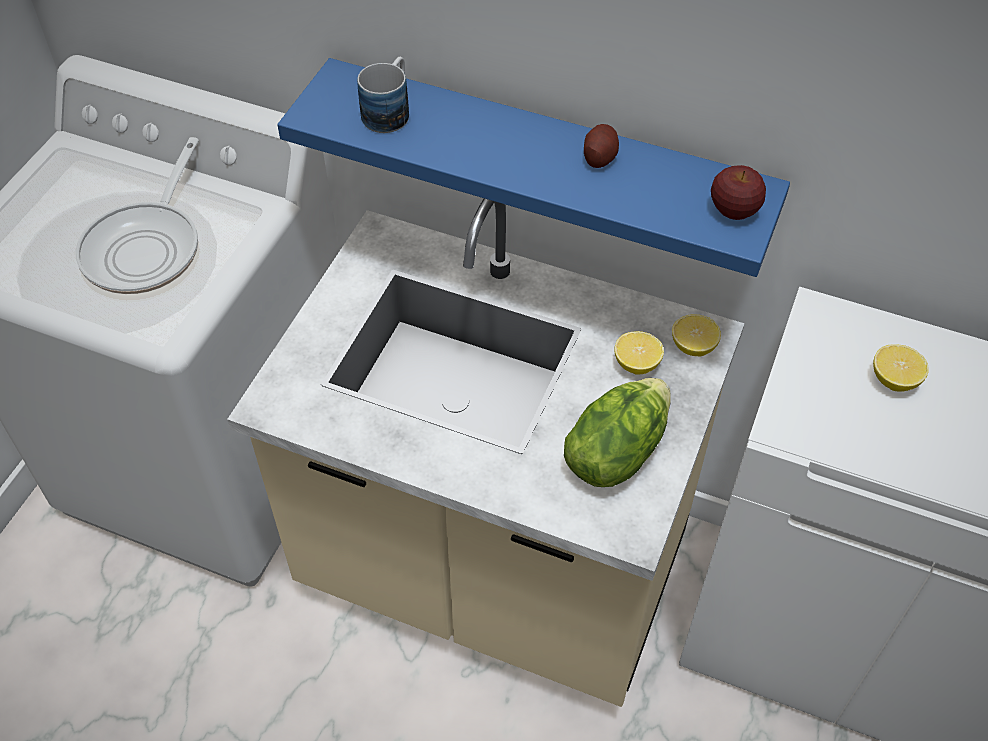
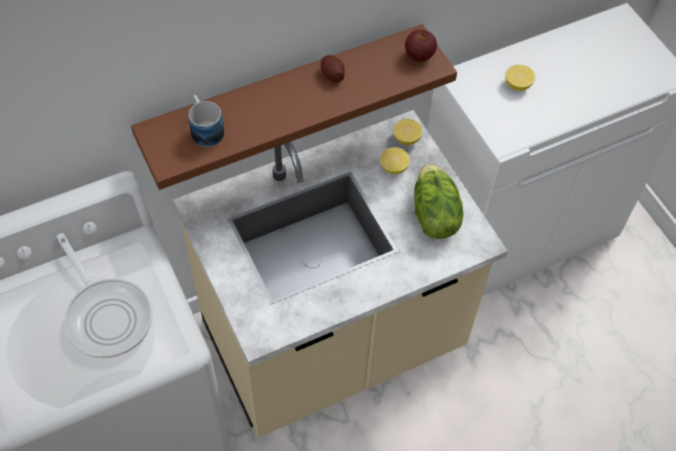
camera: 50 degrees left, 5 degrees up
blue shelf [277,58,790,277] -> brown shelf [131,24,457,190]

